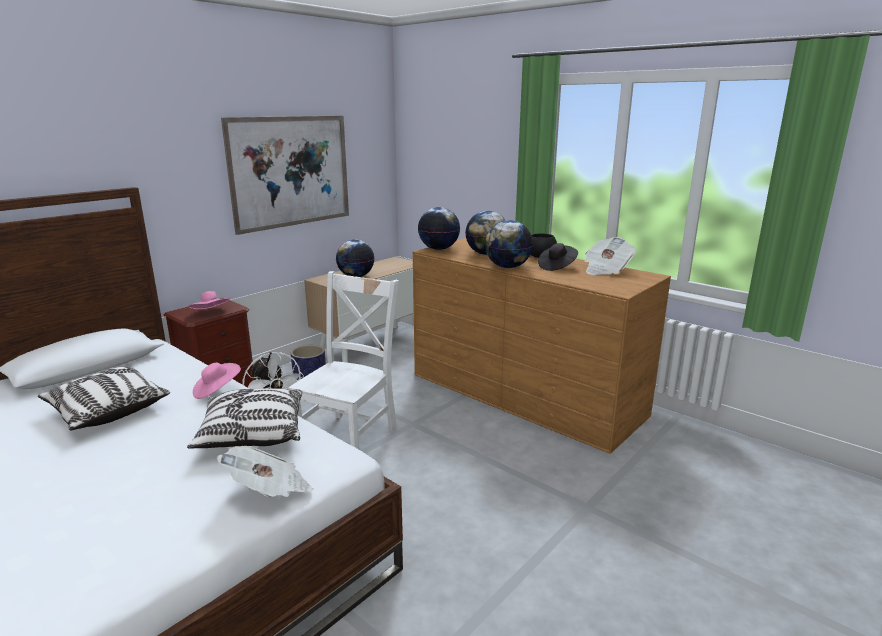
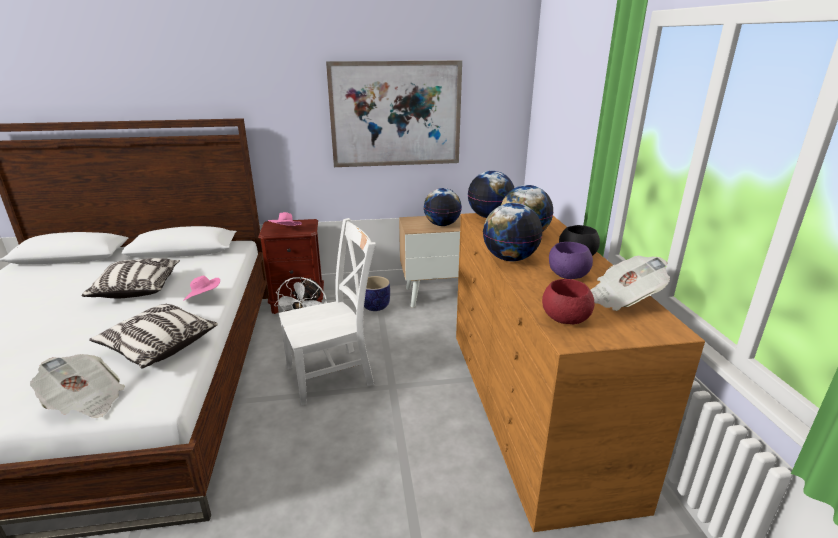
camera: 40 degrees right, 5 degrees up
black hat [538,243,578,271] -> purple bowl [549,242,593,279]
none -> red bowl [542,279,594,324]

